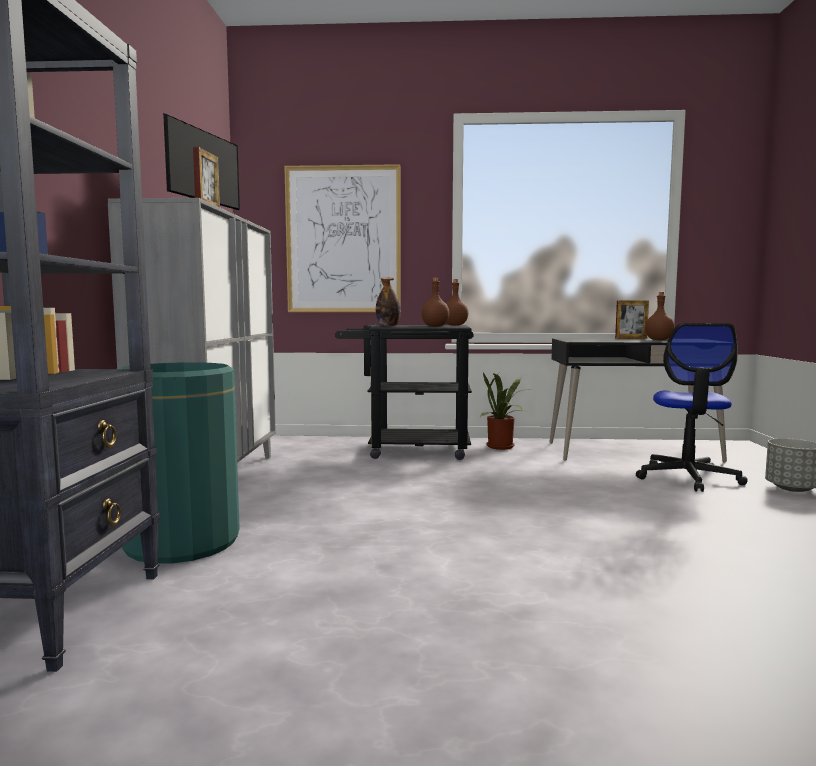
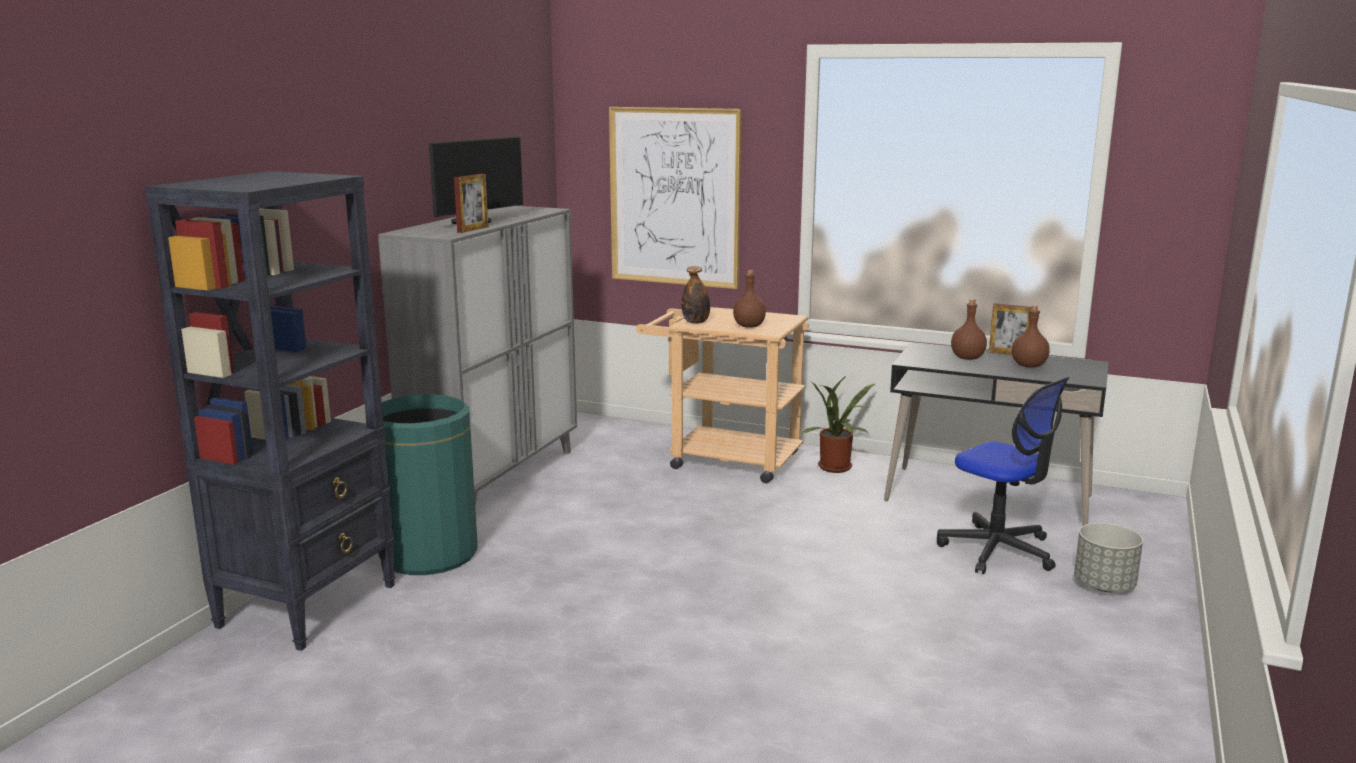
camera: 20 degrees right, 10 degrees up
black cart [335,324,474,460] -> beige cart [636,307,809,483]
brown bottle [446,279,469,325] -> brown bottle moved to [951,299,987,360]
office chair [636,323,748,492] -> office chair turned 75 degrees counterclockwise [937,377,1069,574]

